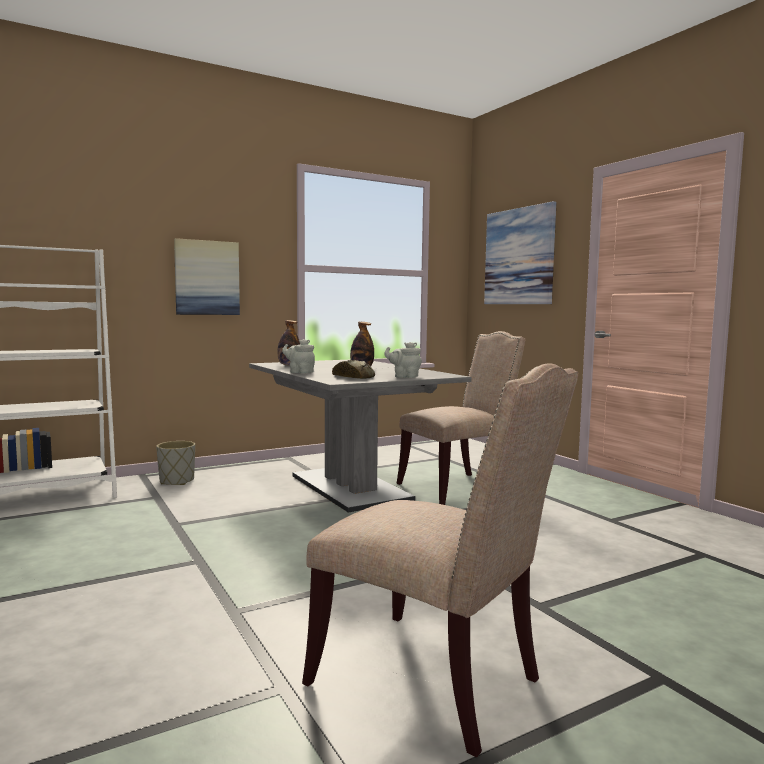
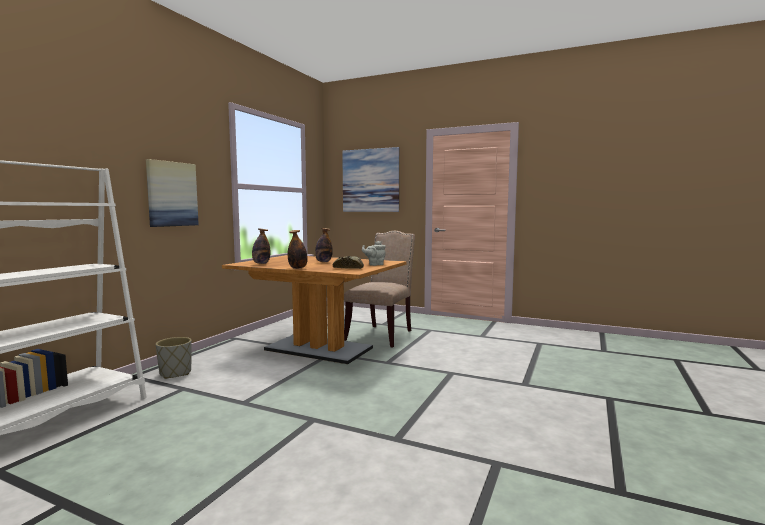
camera: 35 degrees left, 0 degrees up
grey dining table [249,360,471,512] -> brown dining table [222,255,406,364]
grey teapot [282,339,315,374] -> bottle [288,230,308,269]
beige chair [302,363,578,757] -> none

